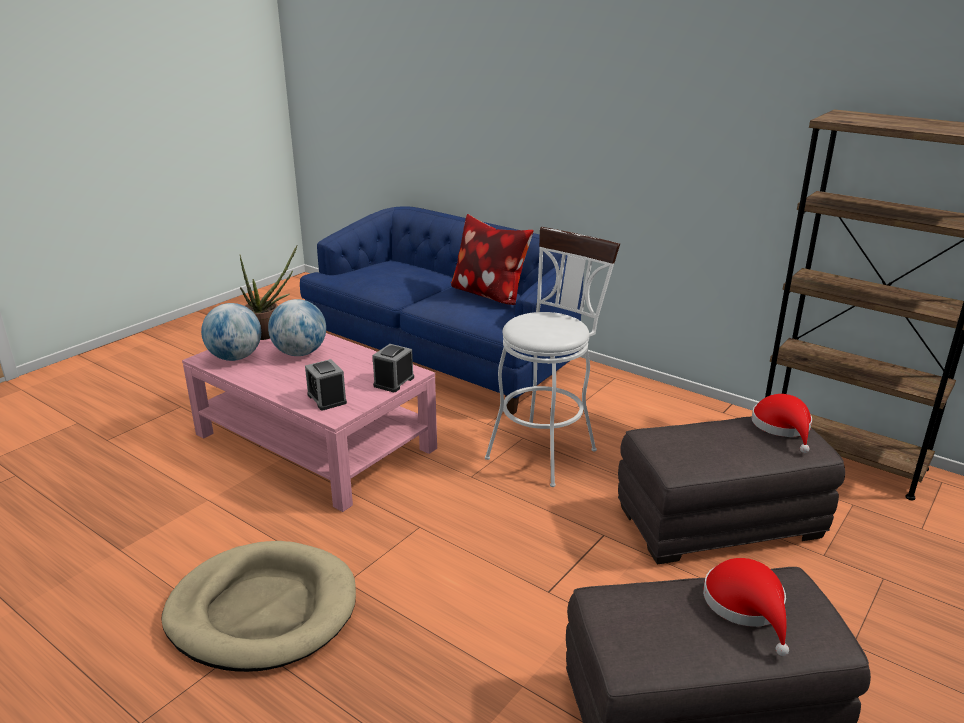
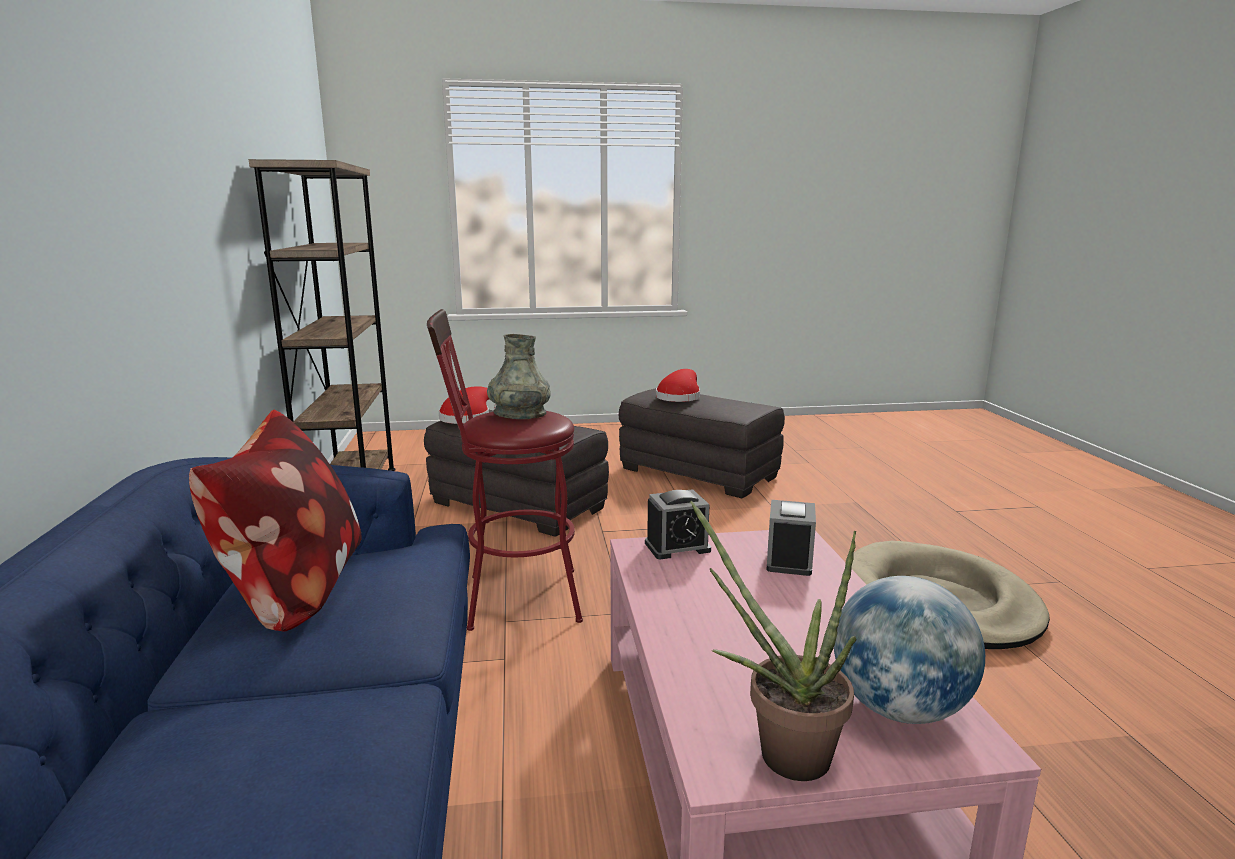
camera: 135 degrees left, 10 degrees down
globe [268,299,326,356] -> none
white stool [485,227,620,487] -> red stool [427,309,583,631]
none -> grey vase [487,334,551,419]

